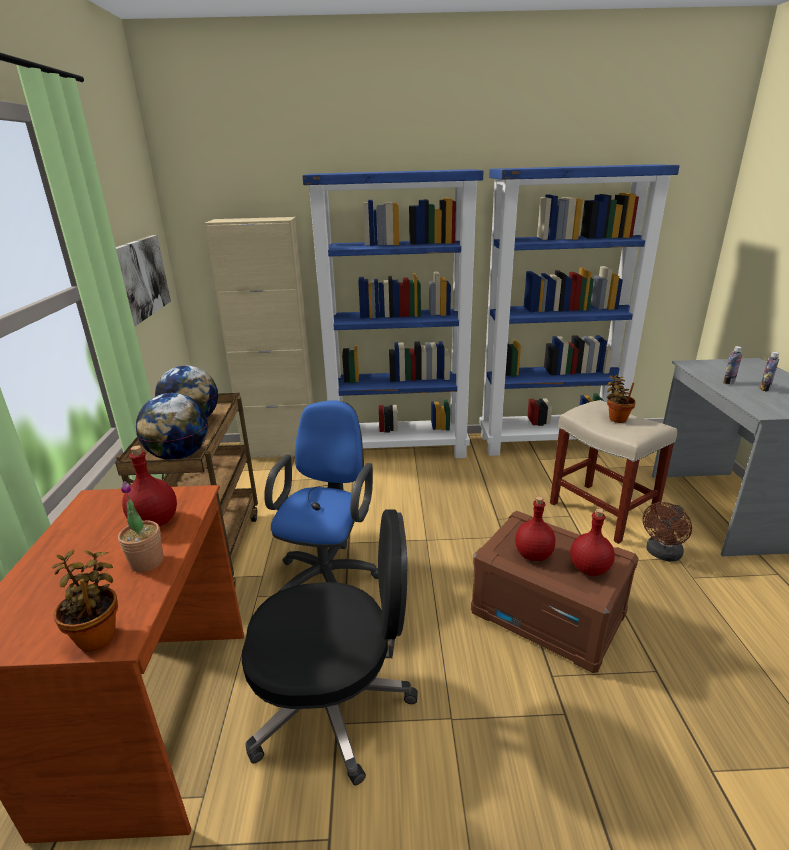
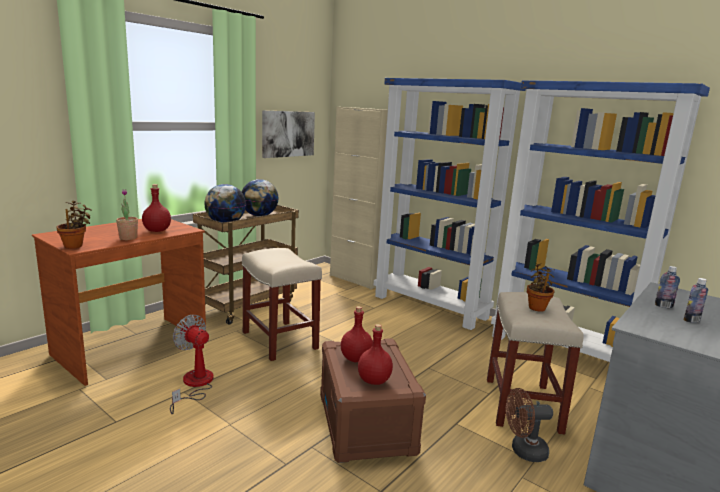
camera: 40 degrees right, 10 degrees down
black office chair [242,509,418,785] -> fan [170,315,214,415]
blue office chair [264,400,378,592] -> beige stool [242,248,322,361]

